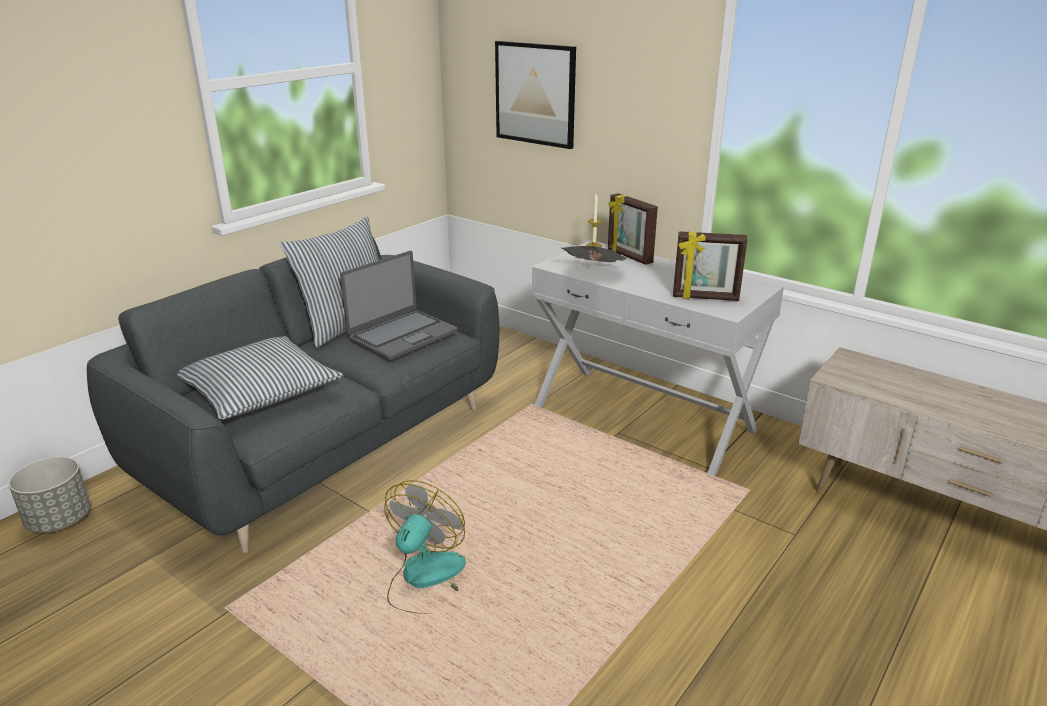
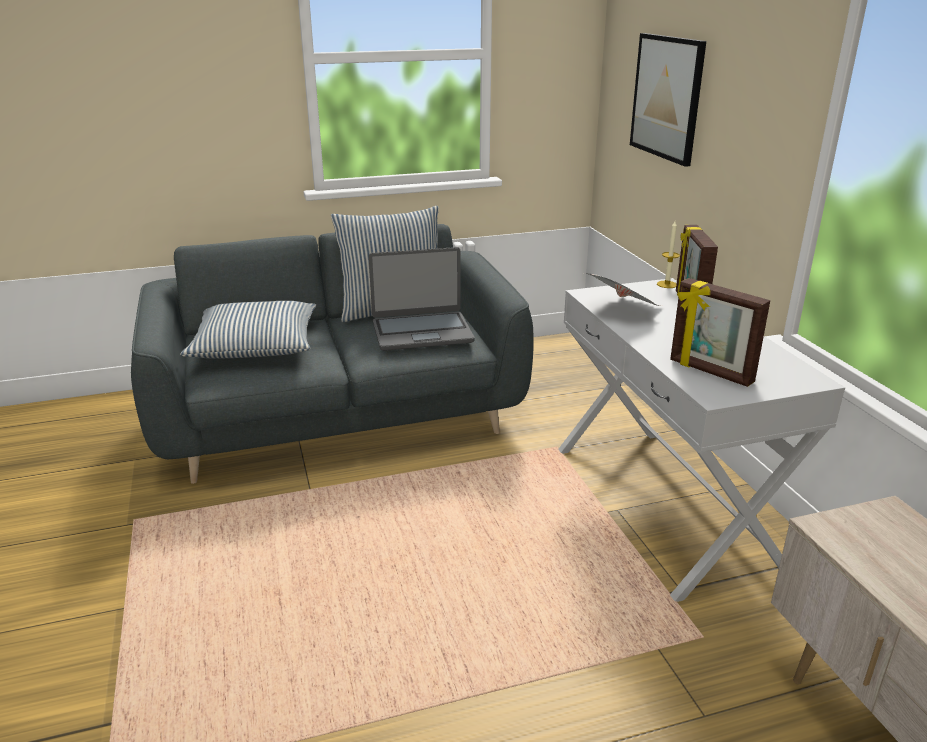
camera: 35 degrees right, 0 degrees up
grey planter [9,457,91,533] -> none
fan [384,480,466,614] -> none

